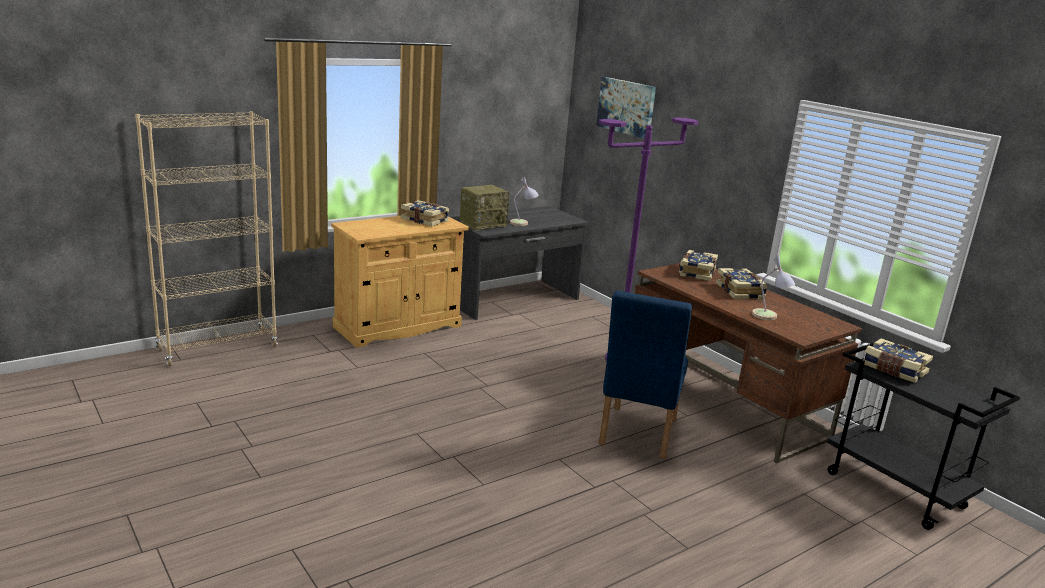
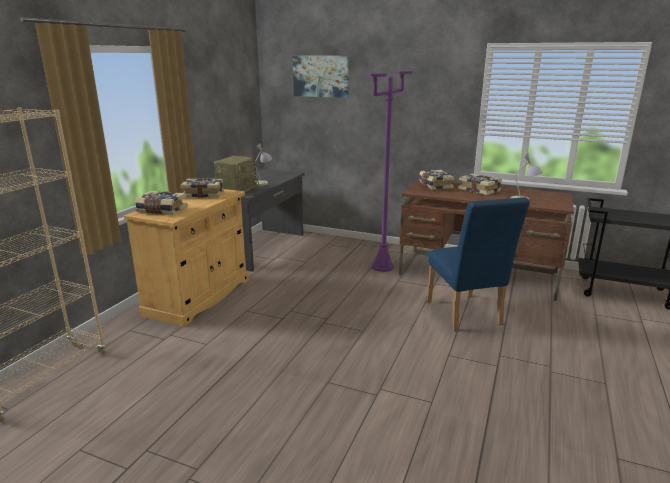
camera: 30 degrees left, 0 degrees up
book [863,338,933,383] -> book moved to [134,191,188,215]

